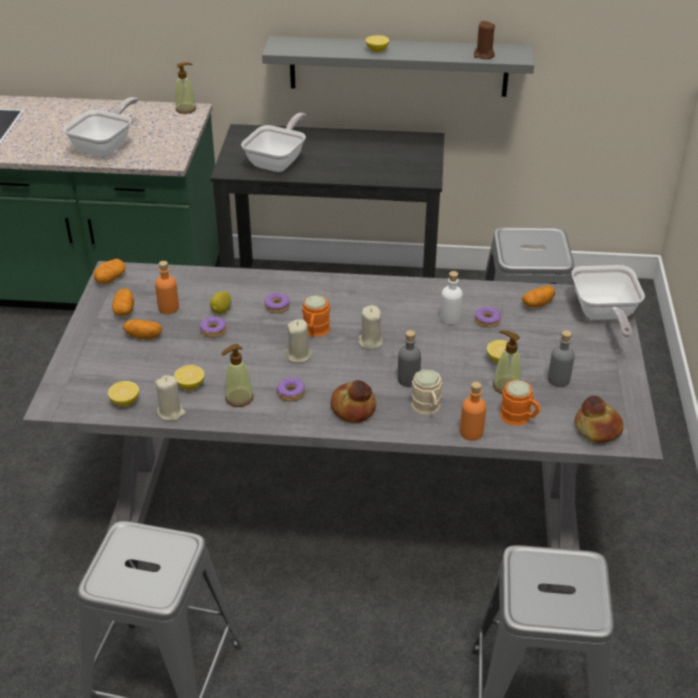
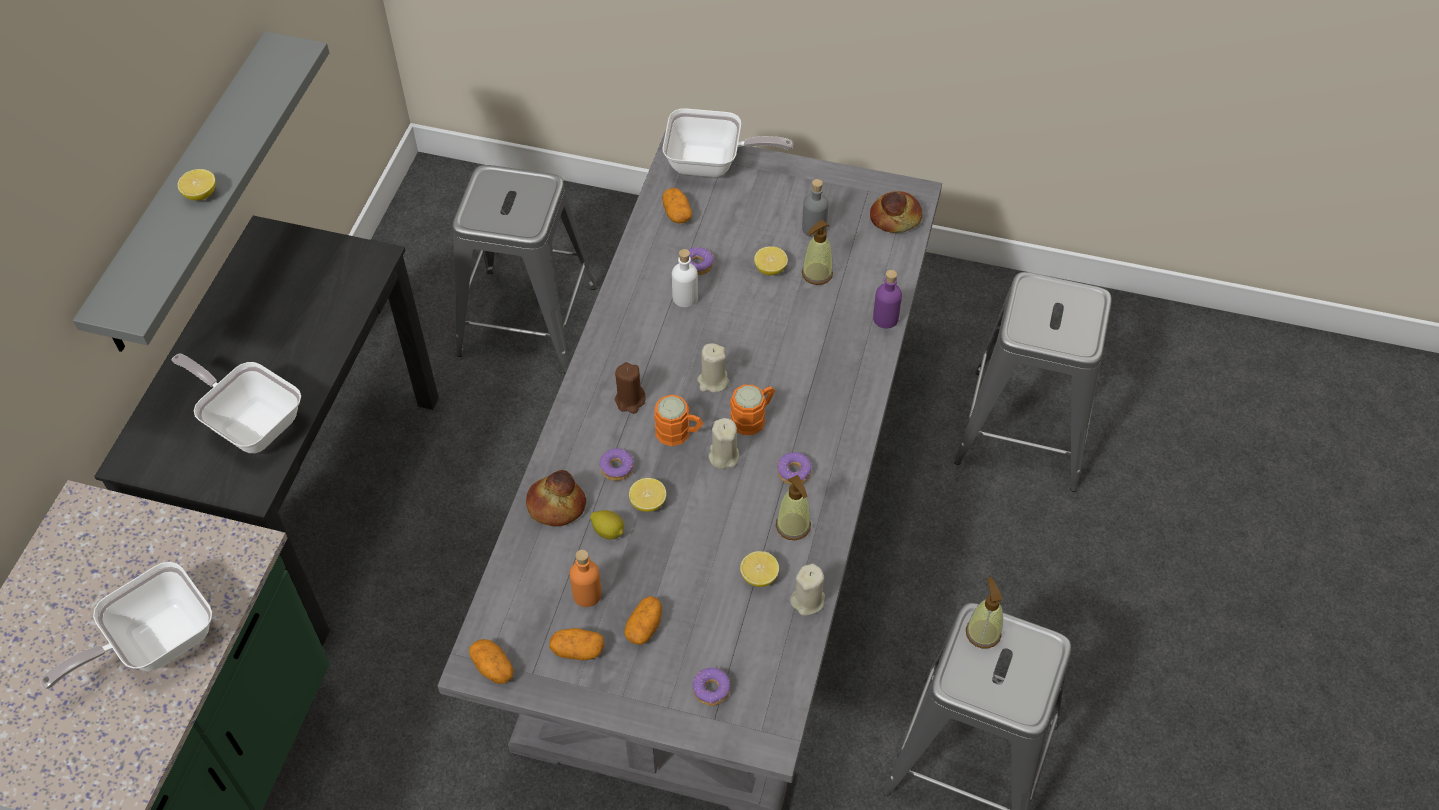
camera: 80 degrees left, 15 degrees up
frying pan [63,97,138,157] -> frying pan turned 75 degrees counterclockwise [40,562,212,689]
lemon [108,381,139,406] -> lemon moved to [629,478,666,512]
soap dispenser [175,62,196,114] -> soap dispenser moved to [966,577,1003,649]
donut [199,316,226,338] -> donut moved to [692,668,730,706]
bread [330,380,376,423] -> bread moved to [526,470,586,526]
grey bottle [398,330,421,387] -> none
beige mug [411,370,443,415] -> none
orange bottle [460,382,486,441] -> purple bottle [873,270,902,329]
brown candle [474,21,495,59] -> brown candle moved to [615,362,646,414]
orange mug [500,380,541,426] -> orange mug moved to [730,385,775,435]

